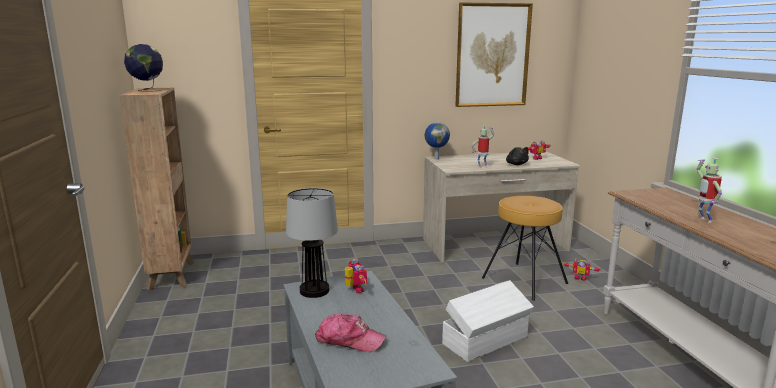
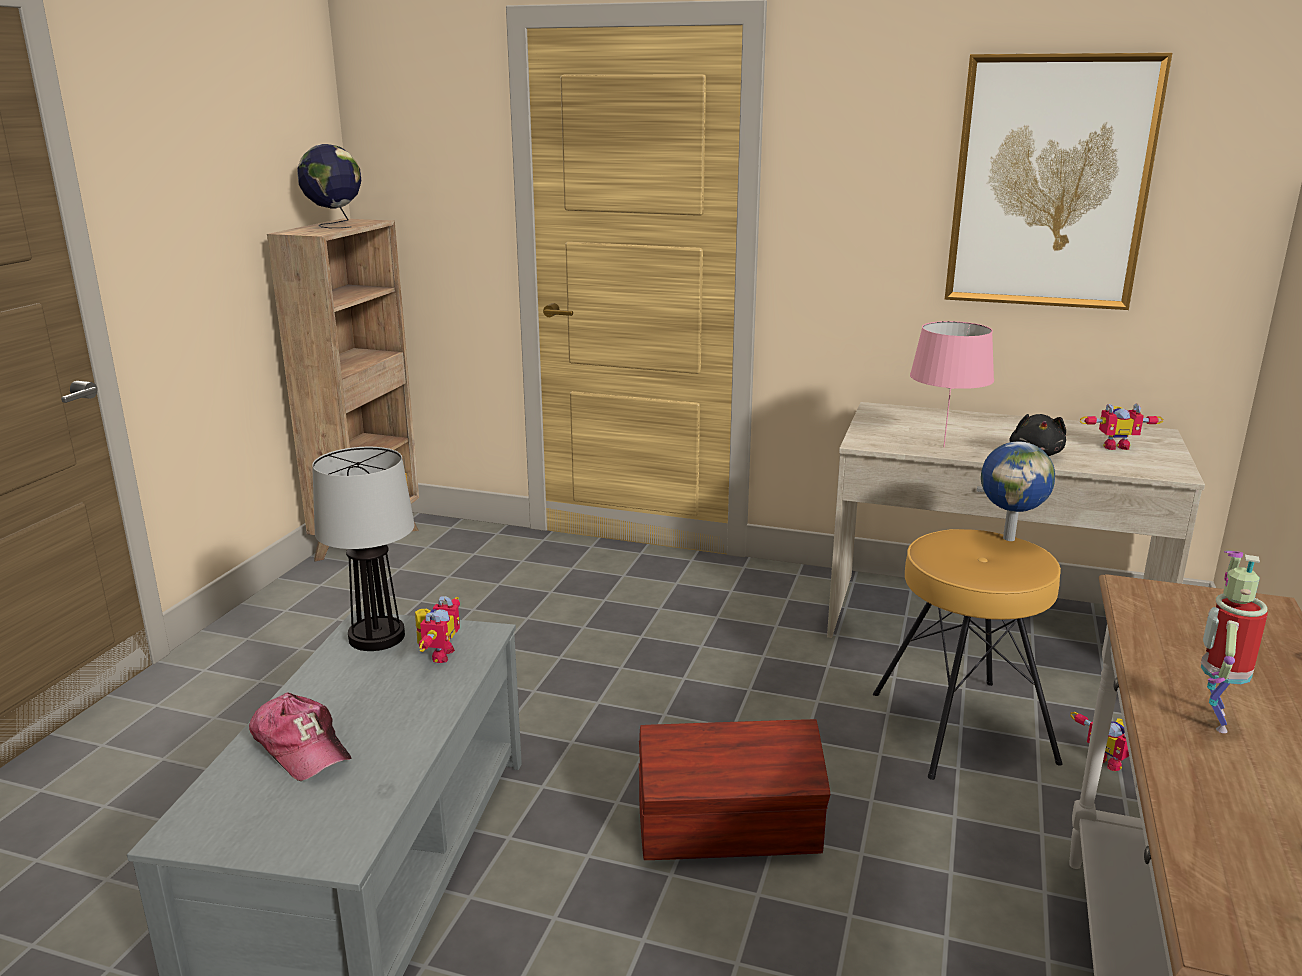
camera: 30 degrees right, 5 degrees up
globe [425,122,450,159] -> globe moved to [981,441,1055,541]
white storage box [442,280,534,362] -> brown storage box [639,719,830,860]
toy robot [472,125,494,168] -> pink table lamp [910,321,994,448]

